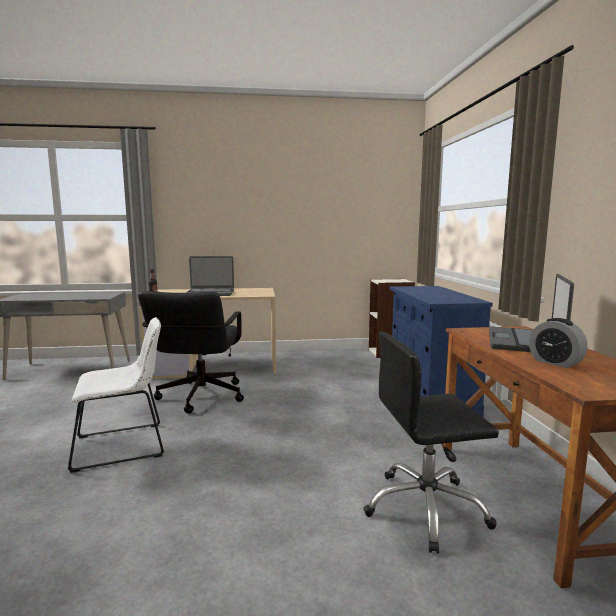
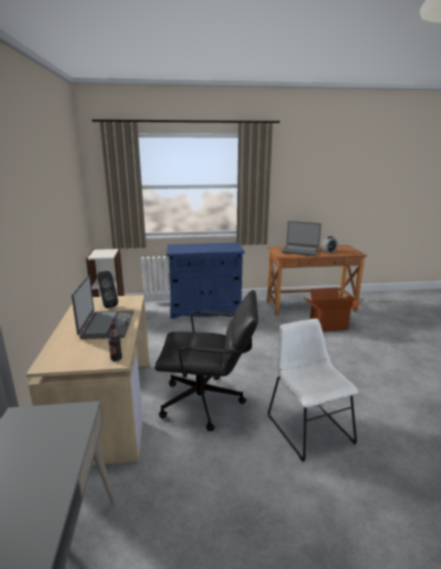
camera: 90 degrees left, 10 degrees up
black office chair [363,332,499,554] -> cardboard box [303,287,361,332]
none -> black speaker [97,271,118,308]

